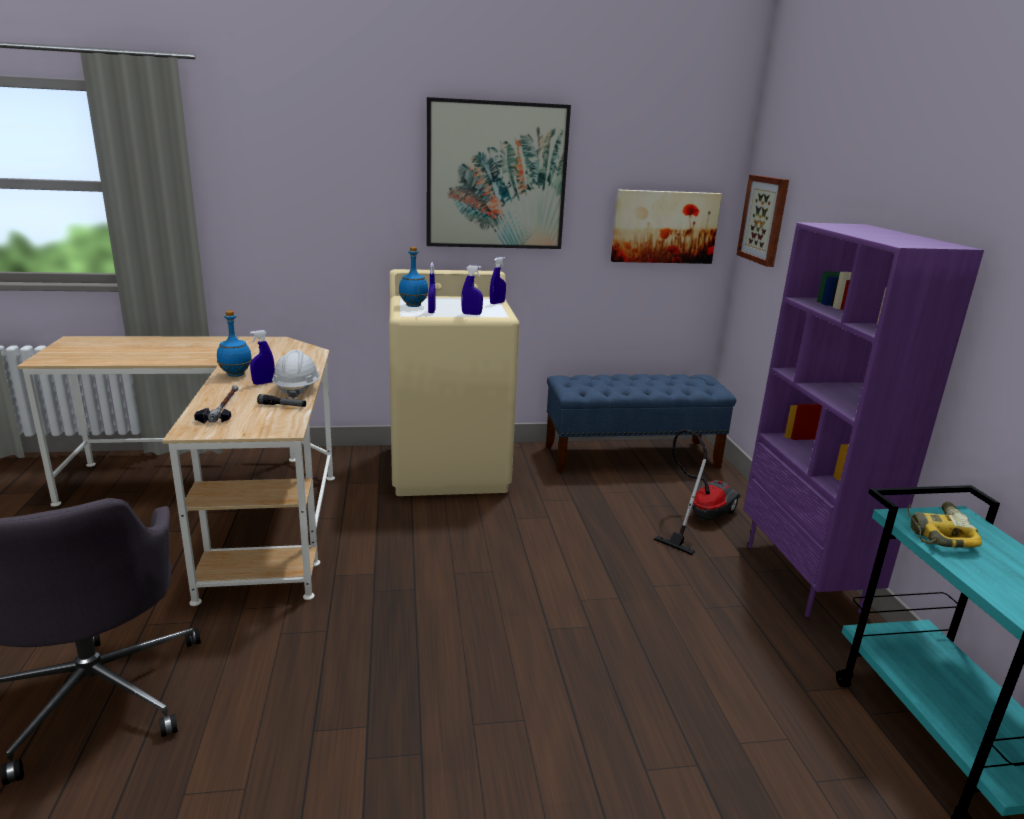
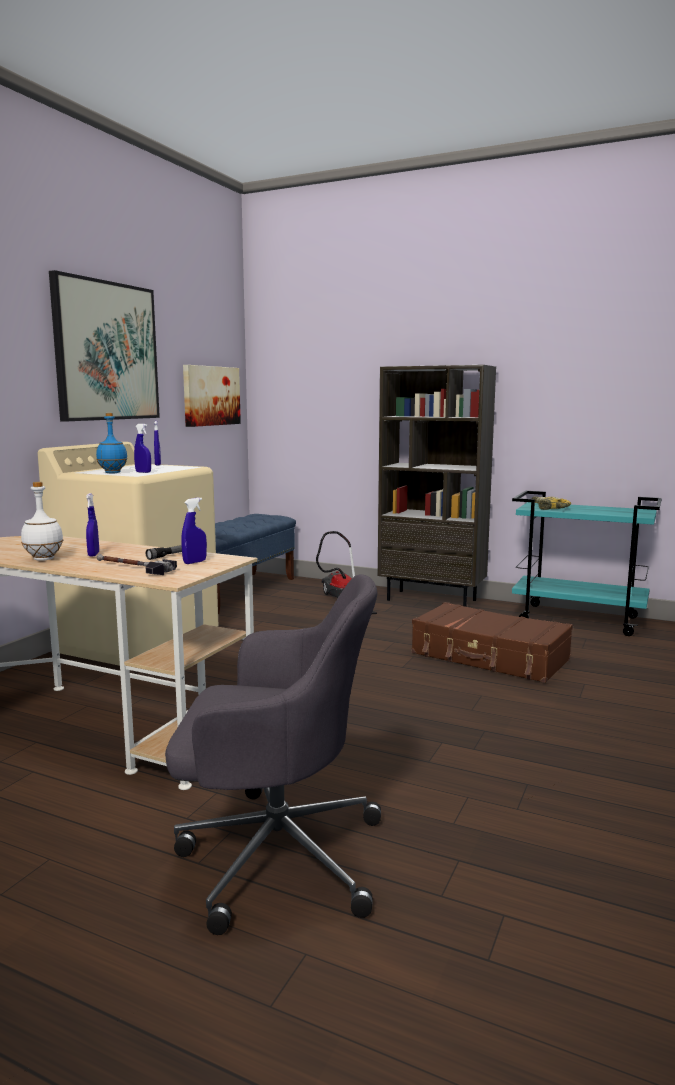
camera: 55 degrees left, 10 degrees down
blue bottle [217,311,252,377] -> white bottle [21,482,63,561]
white hard hat [272,350,319,399] -> none
blue spray bottle [461,265,483,315] -> blue spray bottle moved to [181,498,207,564]
picture [736,175,789,267] -> none
purple bookcase [743,222,984,617] -> brown bookcase [378,365,496,607]
none -> brown suitcase [411,602,573,683]

